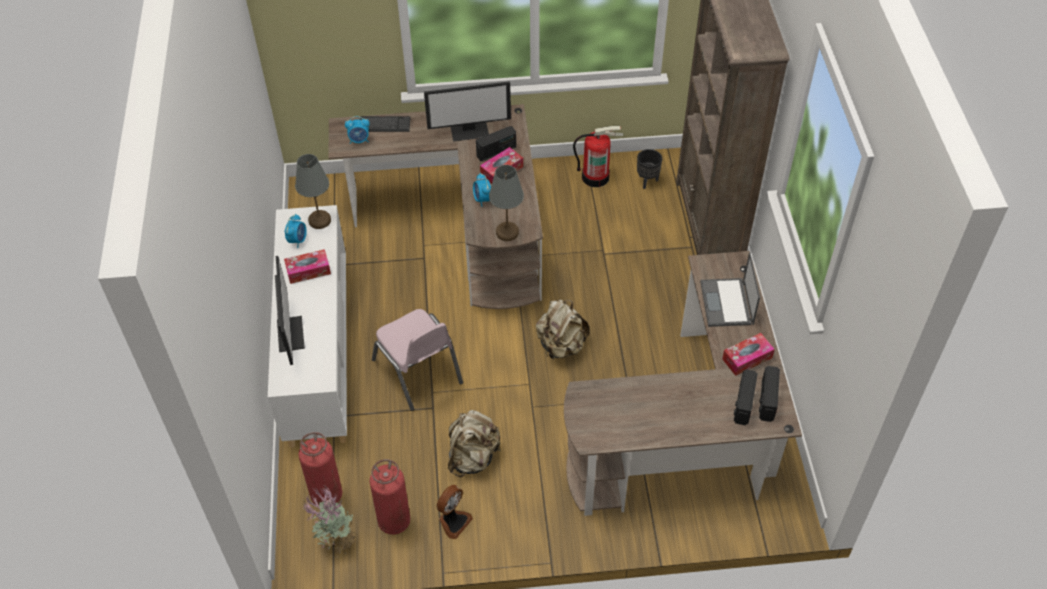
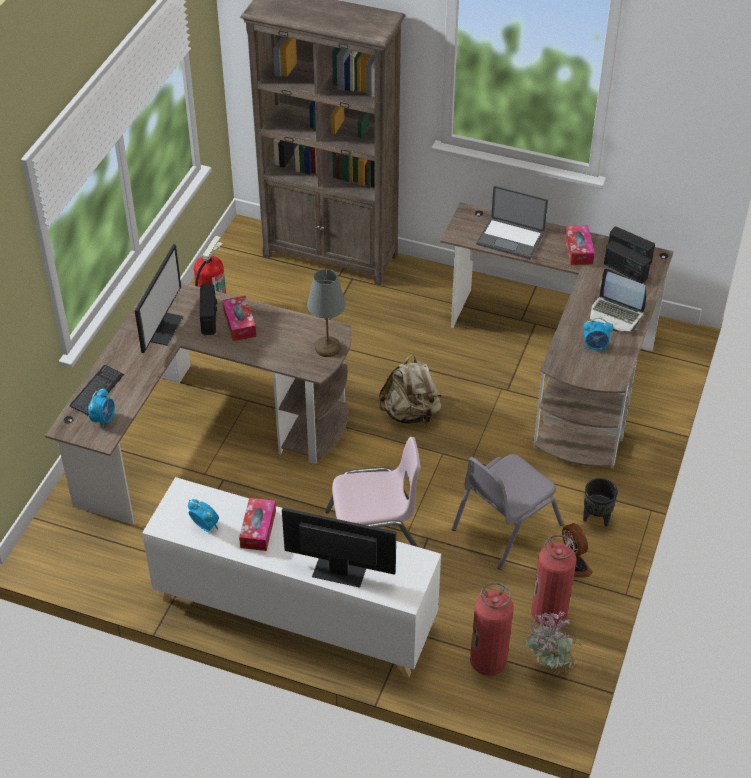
camera: 65 degrees left, 5 degrees down
grey table lamp [295,154,331,229] -> none
beige backpack [448,410,501,477] -> grey chair [452,454,563,570]
alarm clock [473,173,491,207] -> alarm clock moved to [583,318,613,350]
black planter [637,149,662,189] -> black planter moved to [583,478,618,527]
none -> laptop [590,269,646,332]

